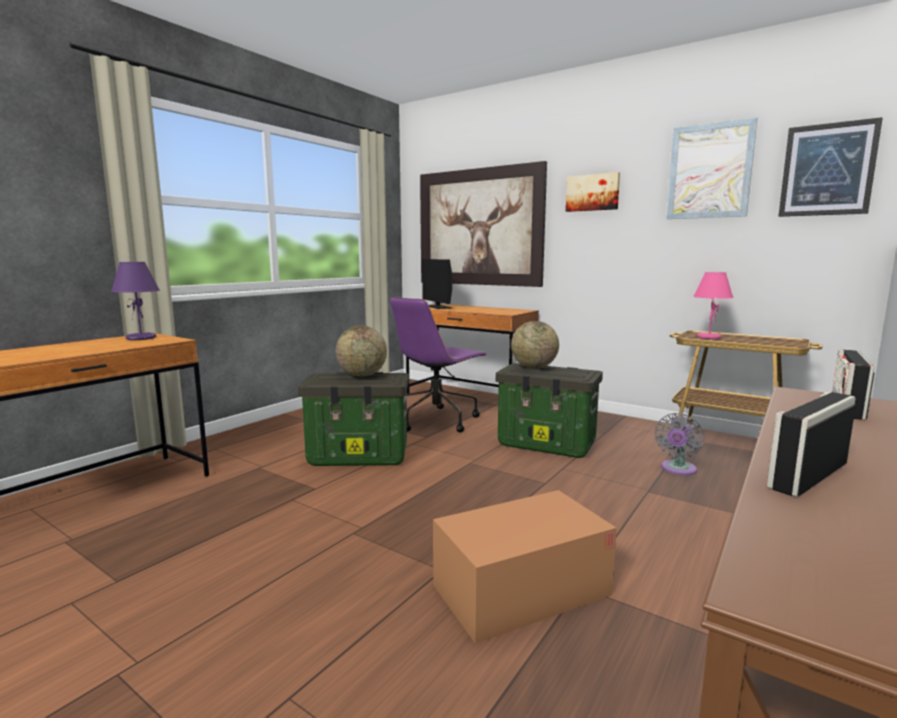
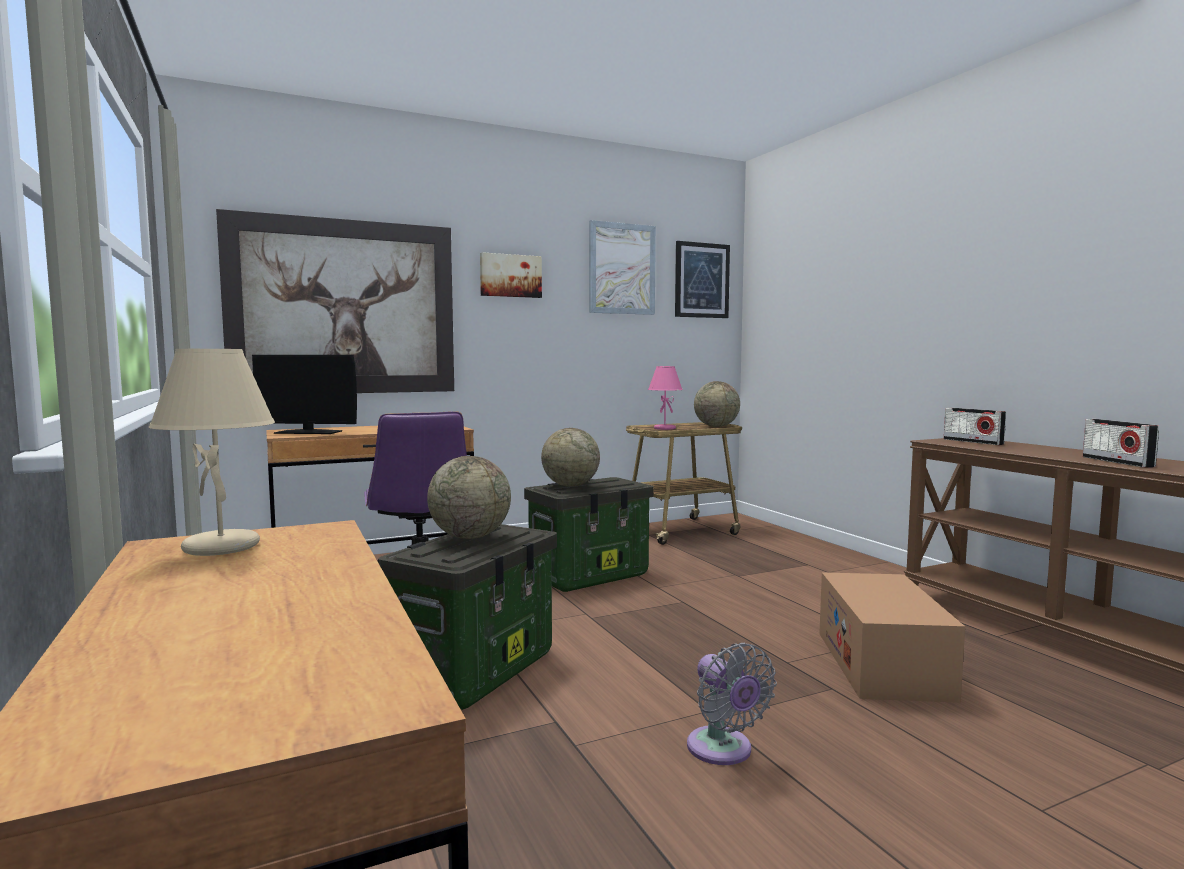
camera: 60 degrees left, 5 degrees down
purple table lamp [111,262,160,340] -> beige table lamp [149,349,275,556]
grey fan [655,413,704,475] -> grey fan moved to [687,643,777,765]
none -> globe [694,381,740,427]

